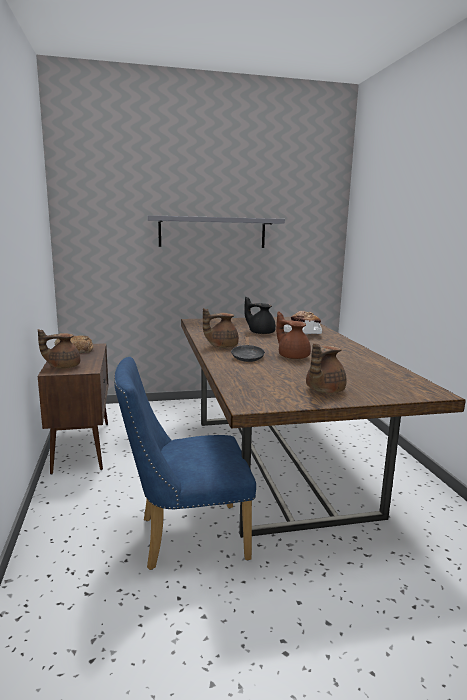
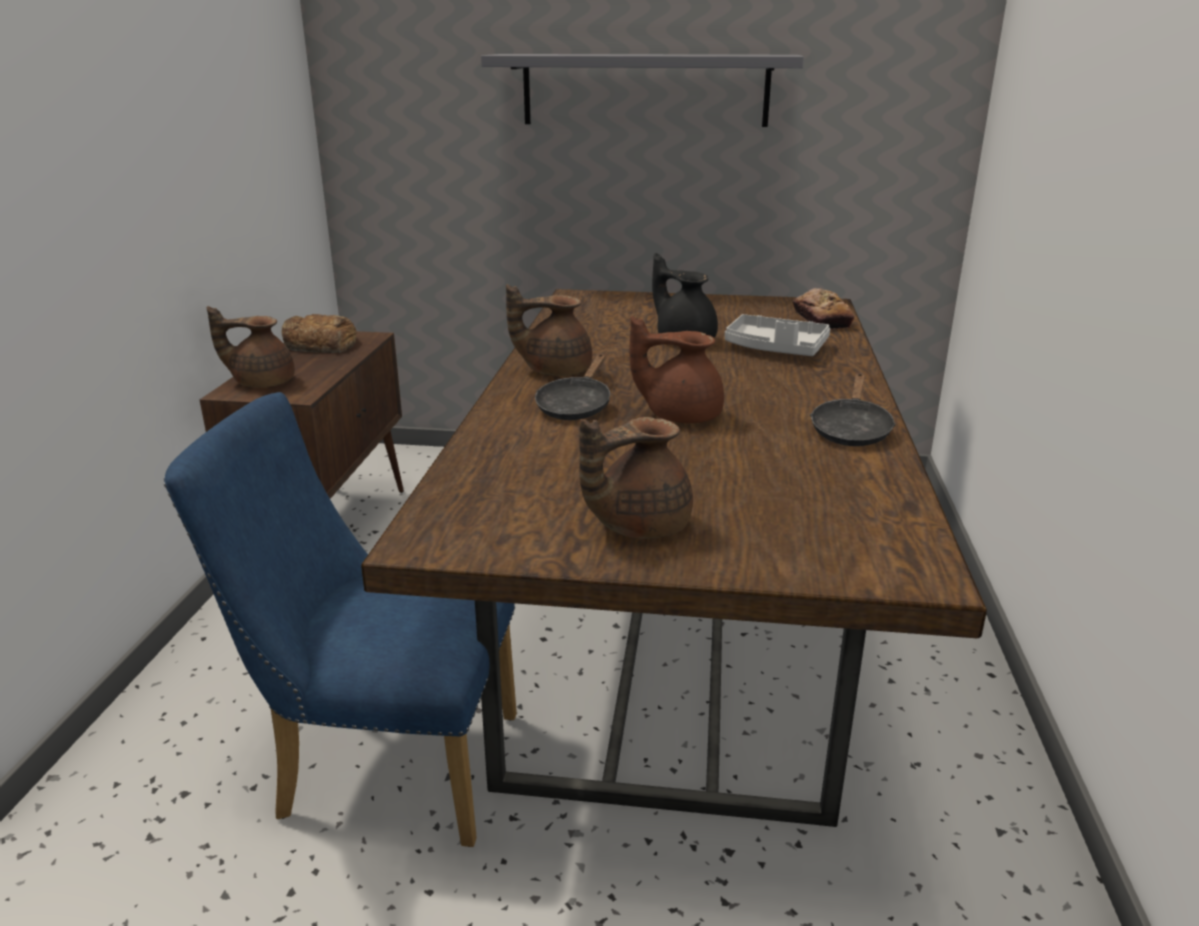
camera: 20 degrees right, 10 degrees up
brown teapot [276,311,311,359] -> brown teapot turned 60 degrees counterclockwise [630,316,724,423]
none -> black frying pan [810,373,896,446]

